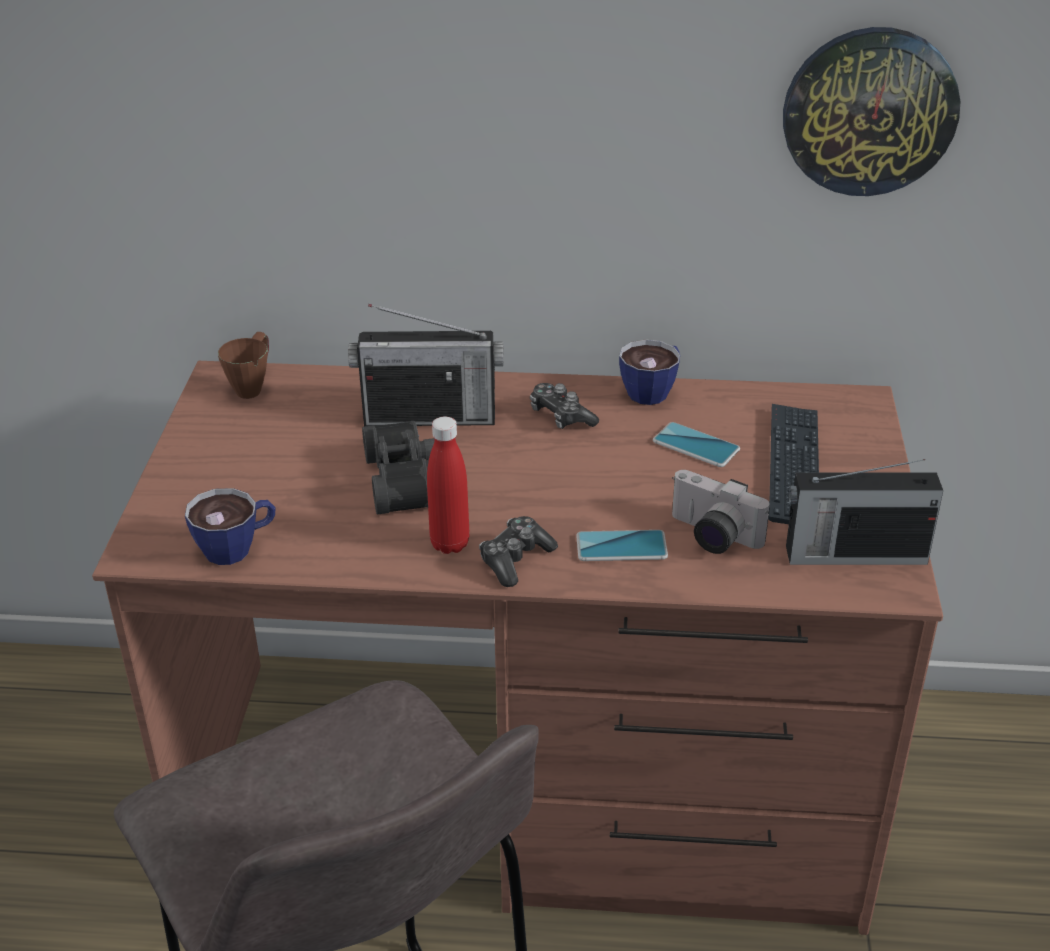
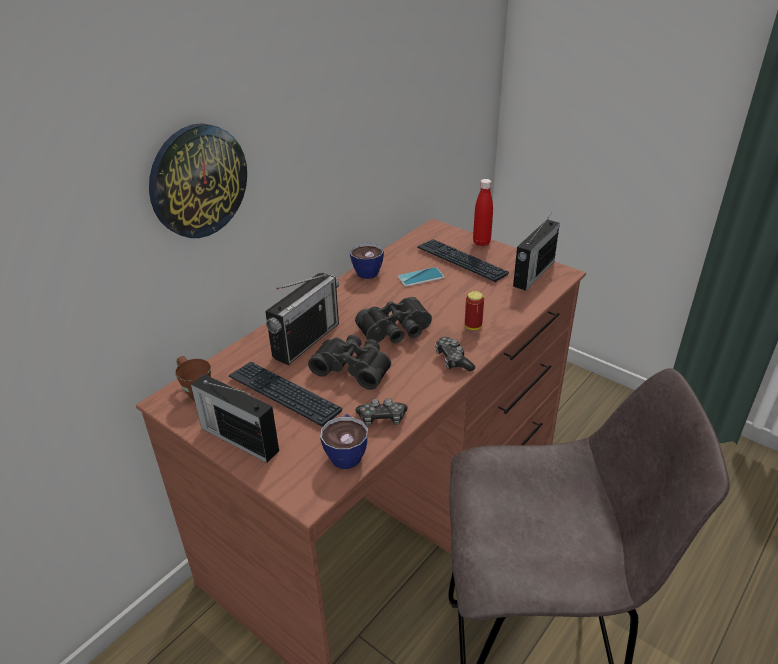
camera: 55 degrees left, 0 degrees up
red bottle [427,417,469,554] -> red bottle moved to [473,179,493,246]
game controller [530,383,599,429] -> game controller moved to [356,398,407,426]
phone [576,530,668,561] -> can [465,291,484,330]
camera [672,470,770,554] -> none
wall clock [783,27,960,196] -> wall clock moved to [149,123,247,238]
none -> radio [191,374,279,463]
none -> keyboard [229,361,343,427]
none -> black binoculars [355,297,432,343]

